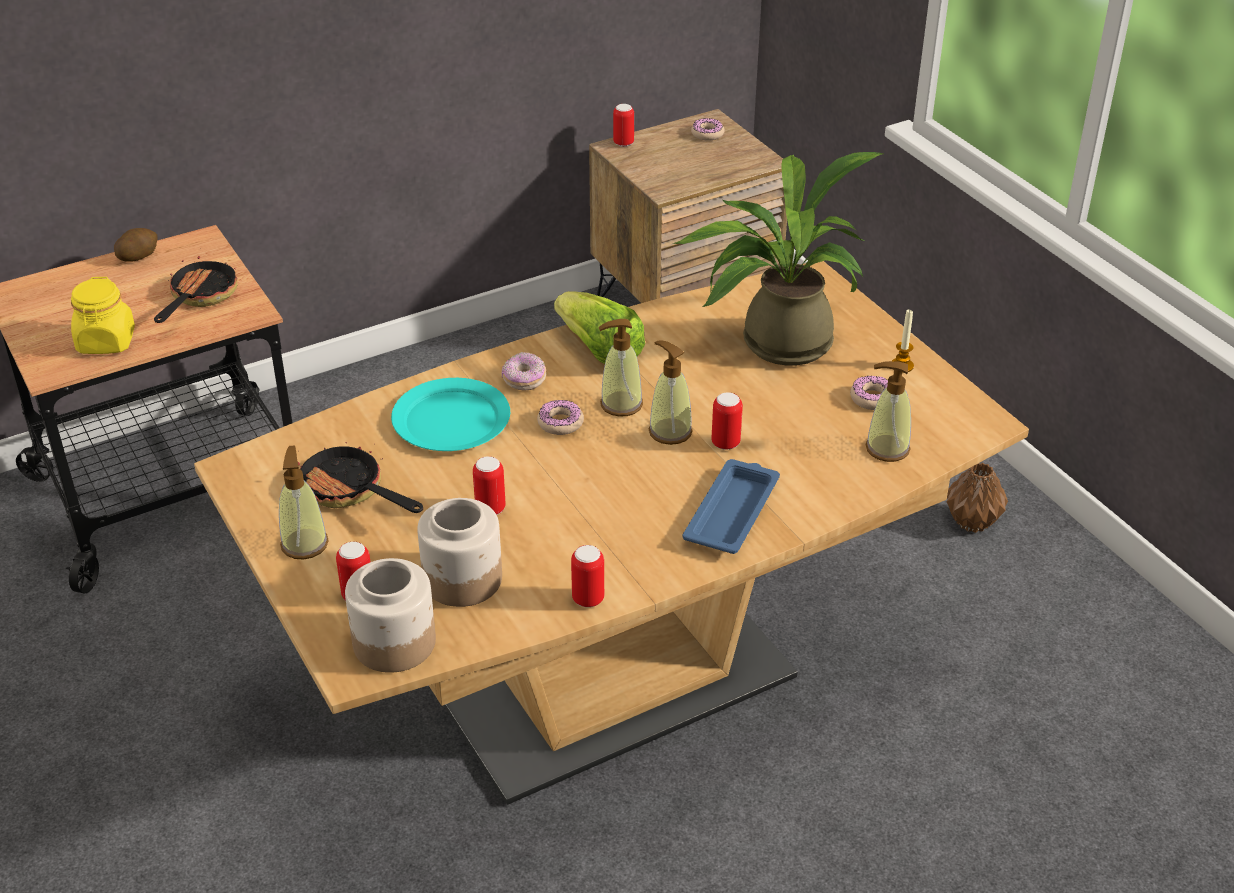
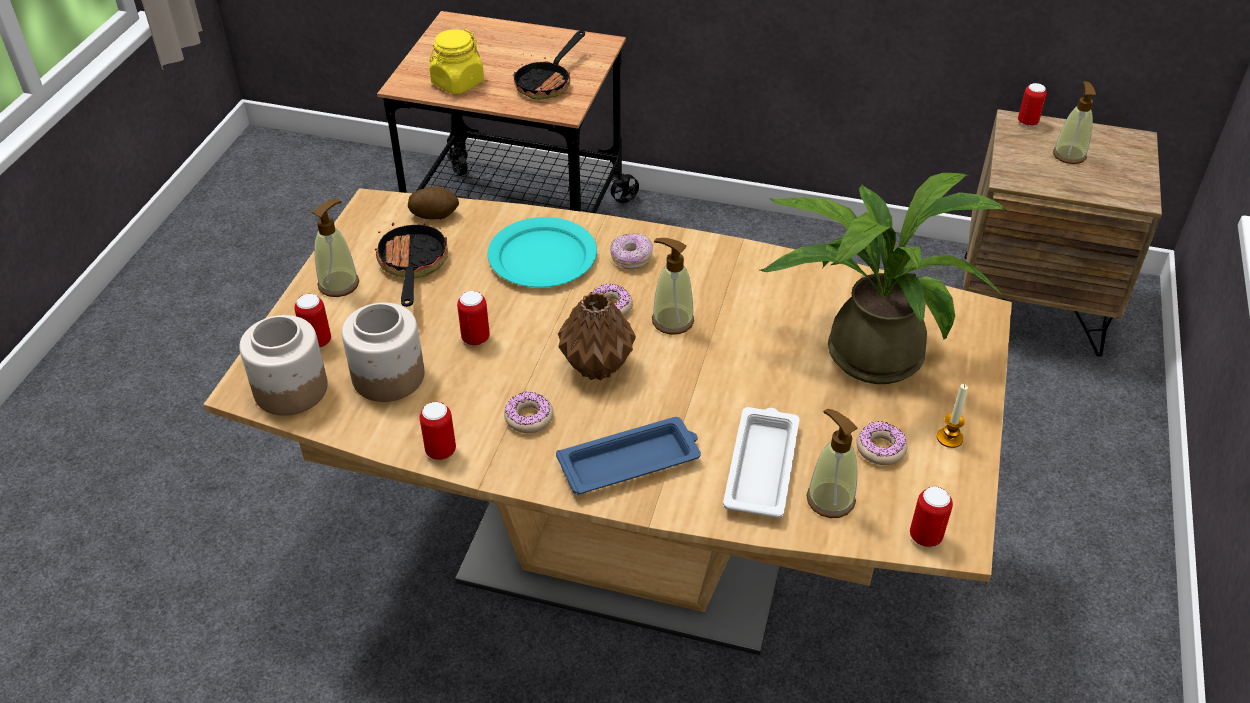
camera: 45 degrees right, 5 degrees up
potato [114,228,158,262] -> potato moved to [408,186,459,220]
frying pan [154,256,237,323] -> frying pan turned 150 degrees clockwise [513,31,585,100]
lettuce [554,291,645,364] -> none
soap dispenser [649,341,693,445] -> soap dispenser moved to [1053,82,1096,164]
donut [691,118,725,141] -> donut moved to [504,392,553,433]
can [711,392,743,450] -> can moved to [910,487,953,547]
brown vase [947,463,1008,533] -> brown vase moved to [558,292,636,380]
none -> white tray [723,407,800,518]

